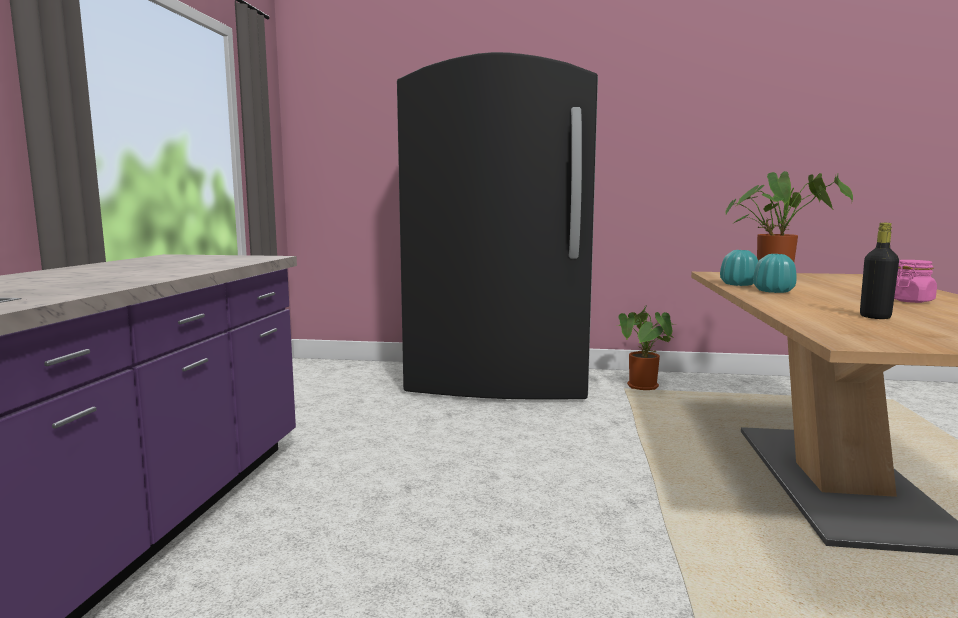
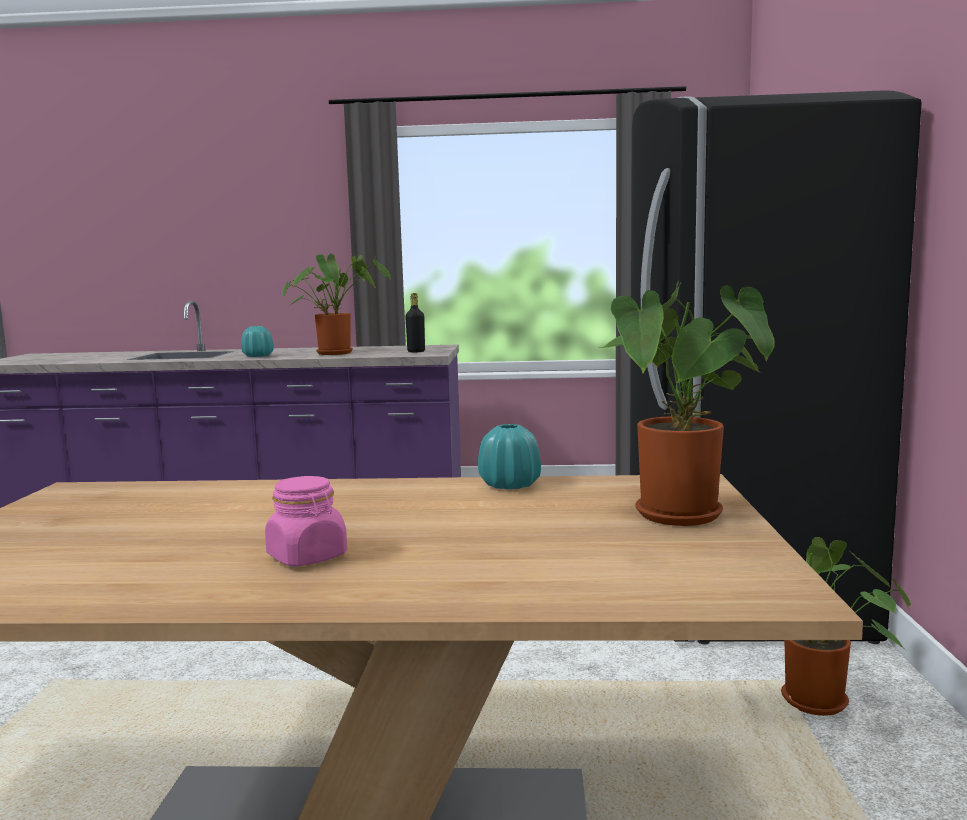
camera: 85 degrees right, 0 degrees up
turquoise vase [753,254,797,293] -> turquoise vase moved to [241,326,274,357]
black bottle [860,223,899,319] -> black bottle moved to [405,293,425,353]
none -> potted plant [282,254,390,355]

